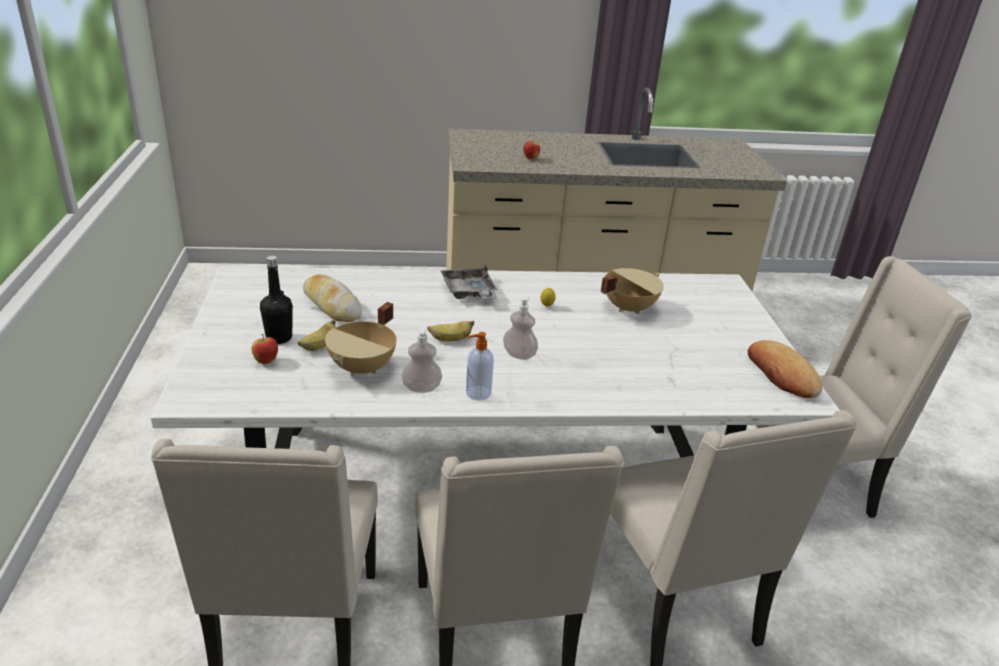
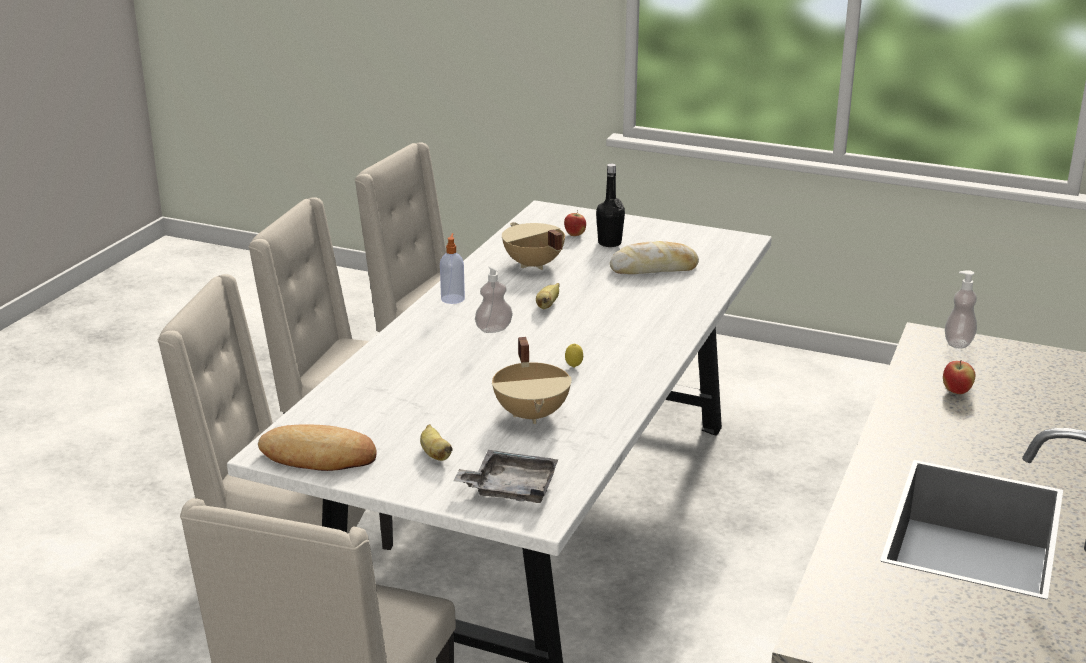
camera: 120 degrees right, 5 degrees down
banana [298,319,336,351] -> banana moved to [420,424,453,461]
soap dispenser [401,326,442,393] -> soap dispenser moved to [945,270,977,349]
grey tray [441,264,498,299] -> grey tray moved to [453,450,558,503]

